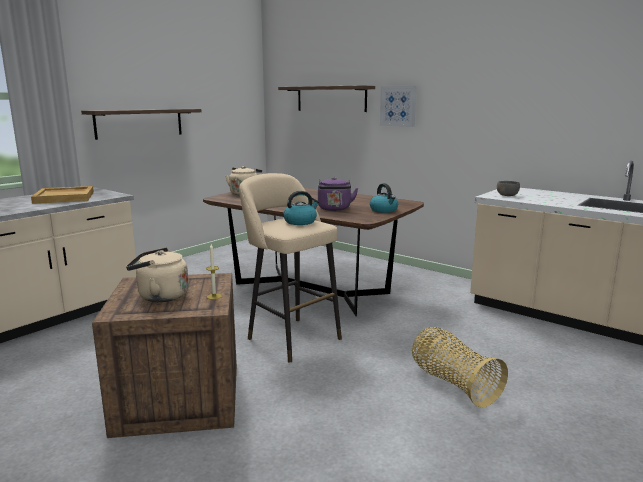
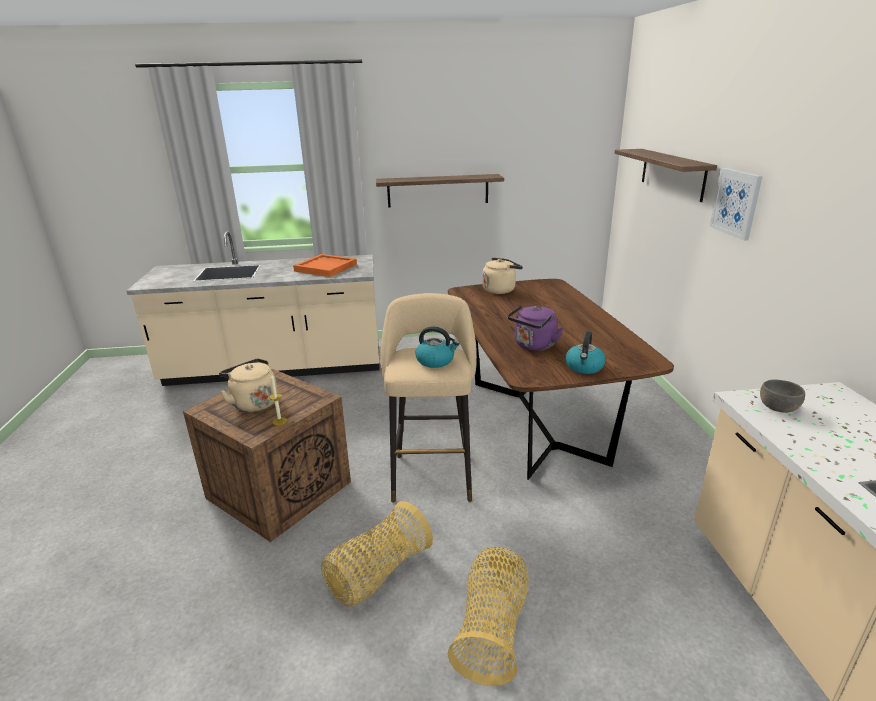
camera: 45 degrees right, 10 degrees up
beige tray [31,186,94,204] -> orange tray [293,254,357,277]
none -> basket [321,501,433,607]

